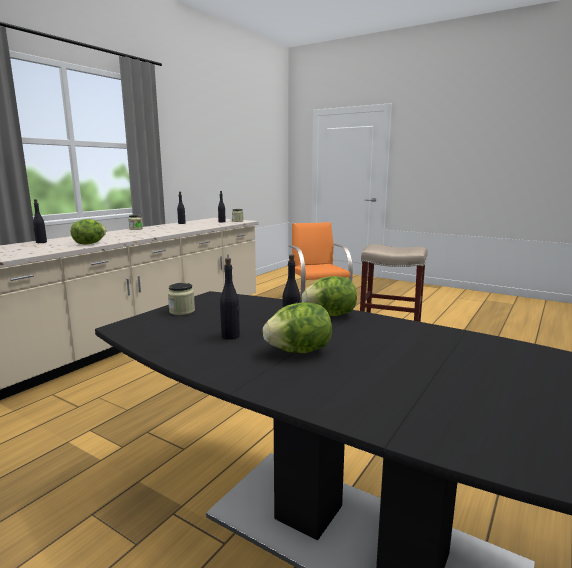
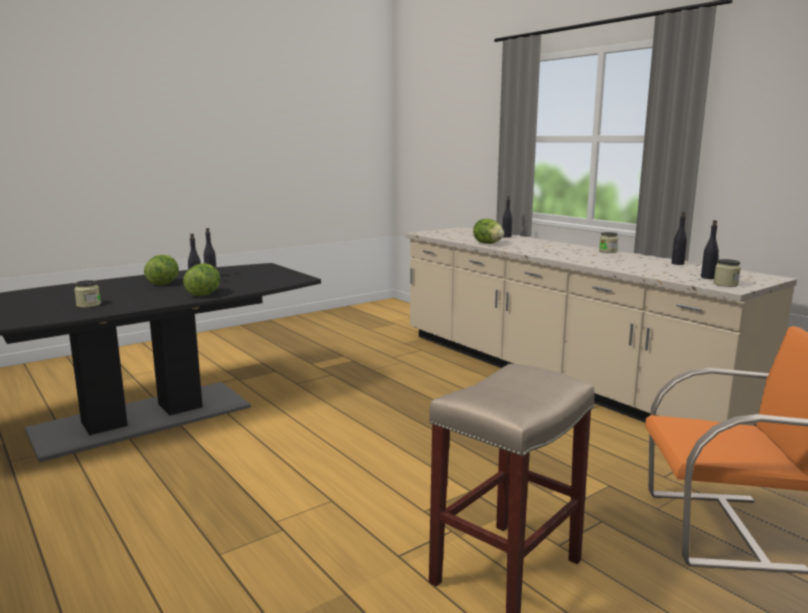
camera: 110 degrees right, 0 degrees up
jar [168,283,195,315] -> jar moved to [74,280,101,308]

